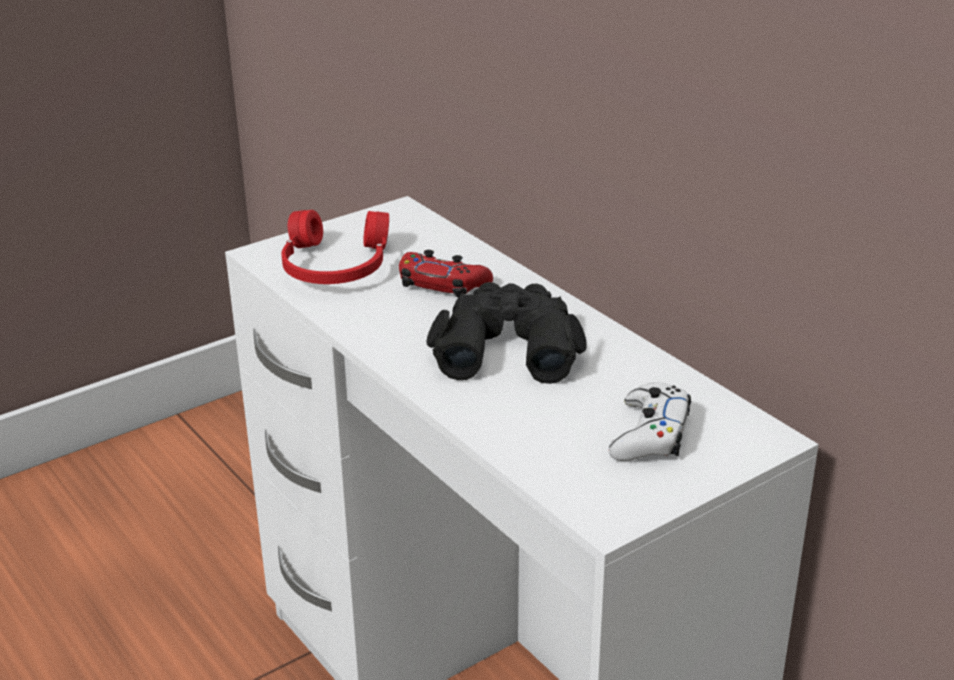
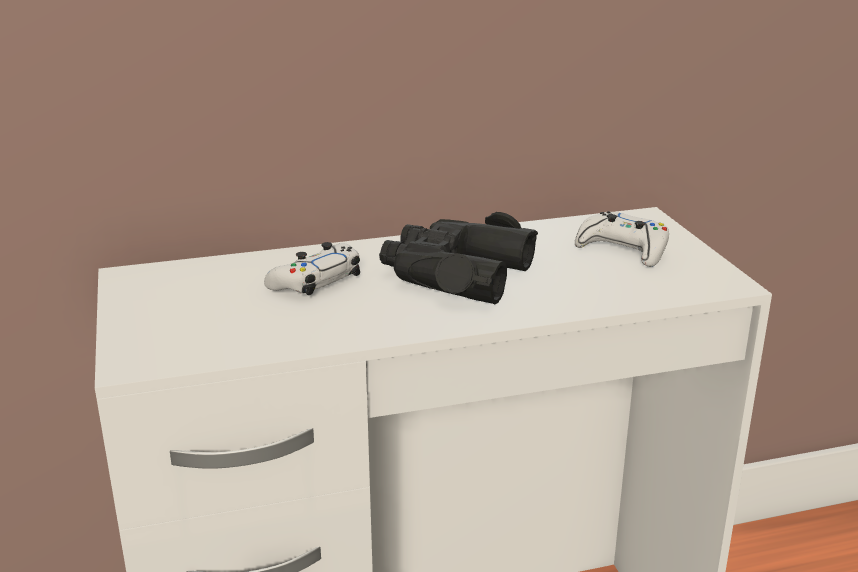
camera: 70 degrees left, 5 degrees down
red headphones [281,210,389,284] -> none
red game controller [399,250,493,298] -> white game controller [264,242,360,295]

